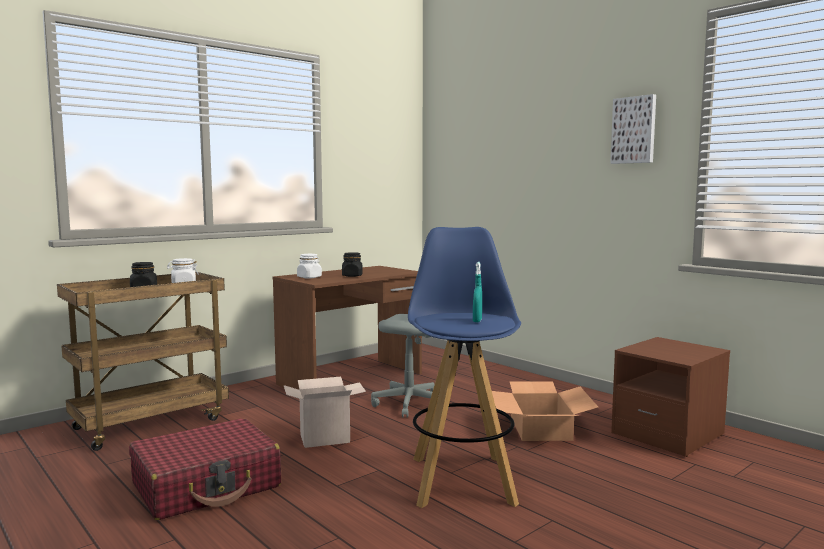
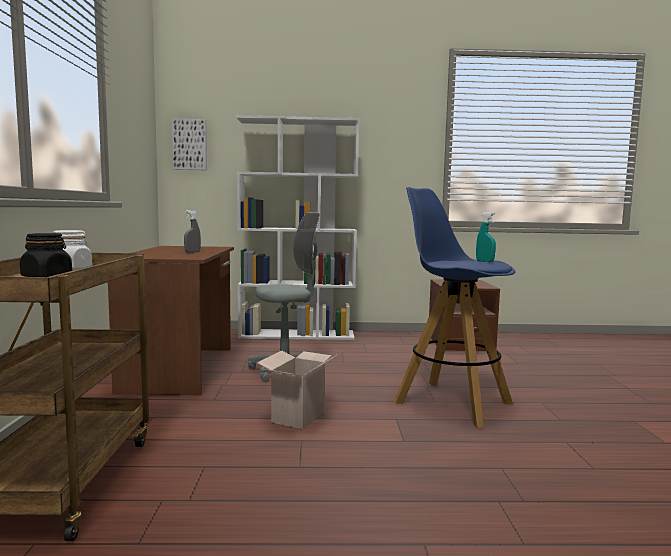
camera: 50 degrees left, 0 degrees up
red suitcase [129,418,281,520] -> none
white jar [297,254,322,278] -> none
black jar [342,252,363,277] -> grey spray bottle [184,210,201,253]
cardboard box [492,382,598,441] -> none
picture [610,94,656,164] -> picture moved to [172,119,207,170]
none -> white bookcase [236,115,360,340]

